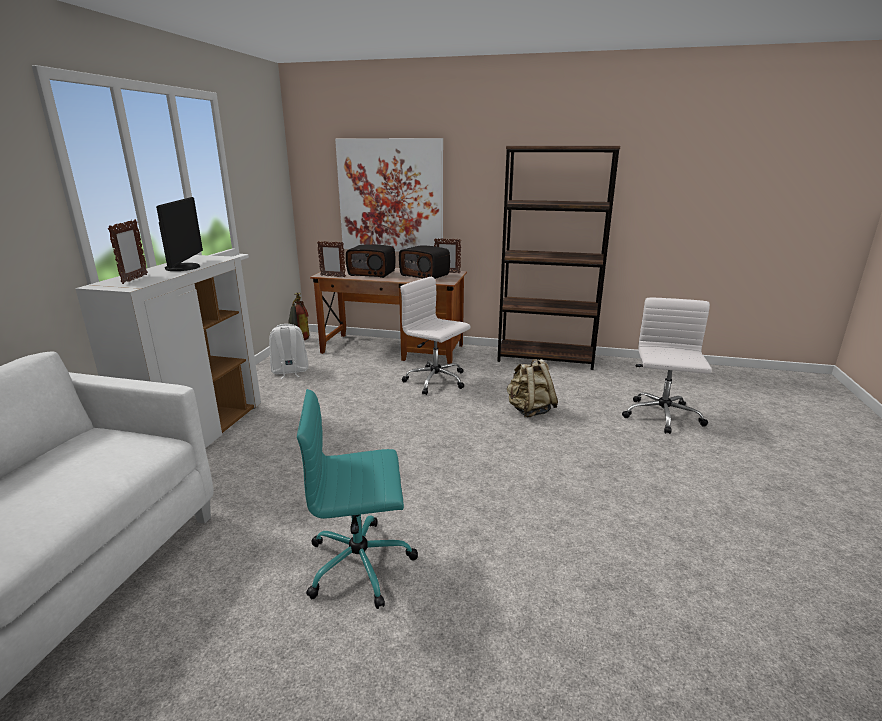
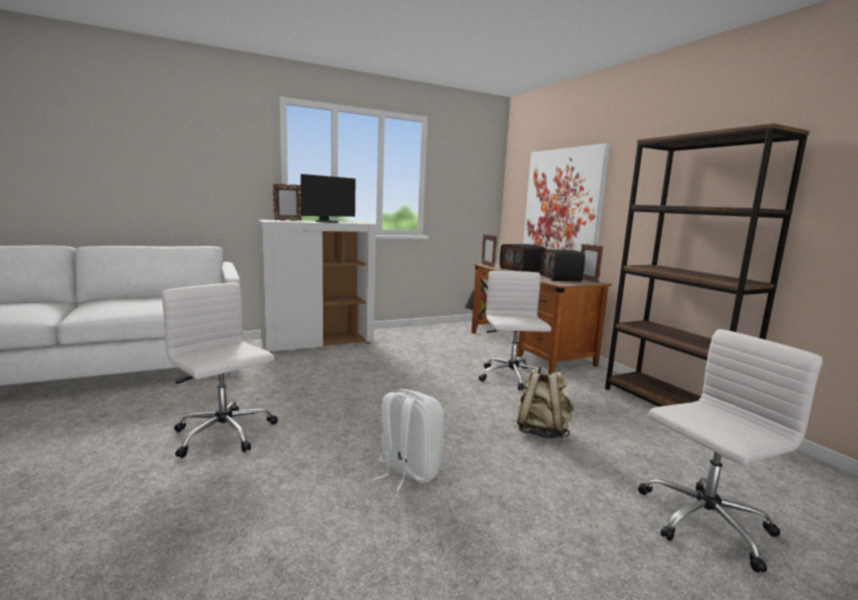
camera: 50 degrees right, 10 degrees down
white backpack [269,324,309,379] -> white backpack moved to [373,389,444,491]
turquoise office chair [297,389,418,609] -> white office chair [161,283,278,458]

